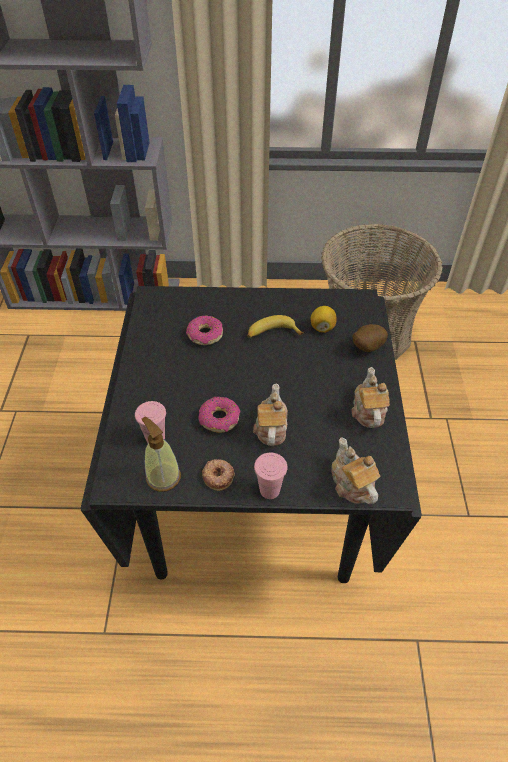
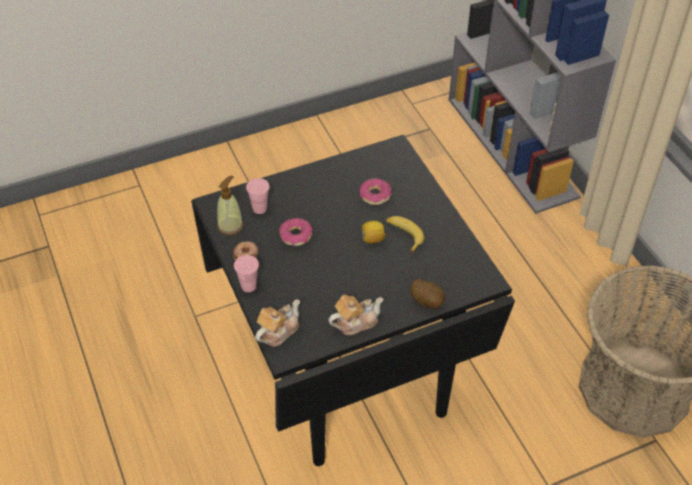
camera: 65 degrees right, 0 degrees up
teapot [253,383,288,446] -> none
lemon [311,306,337,333] -> lemon moved to [362,221,386,244]

